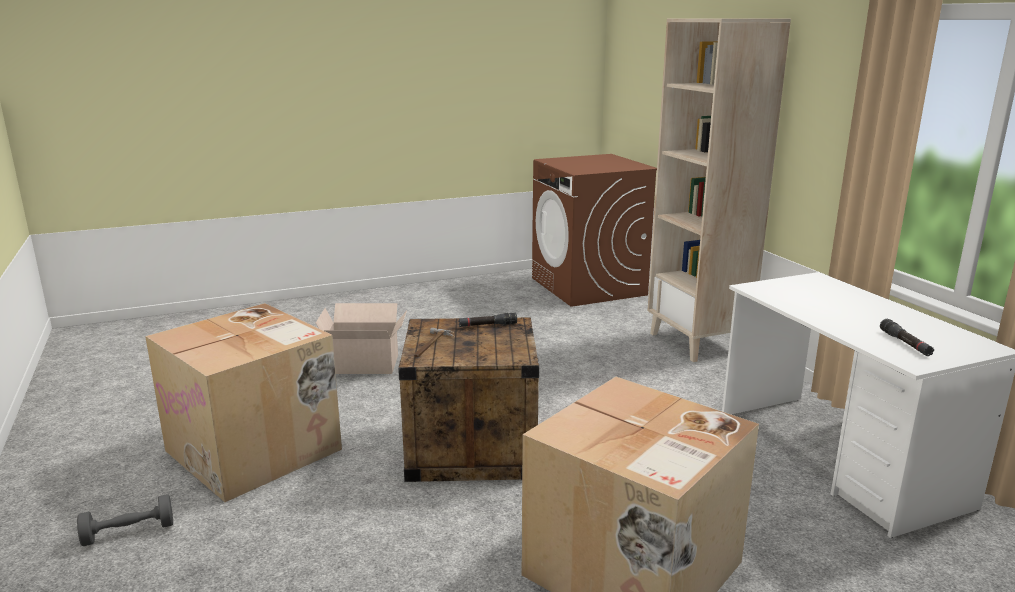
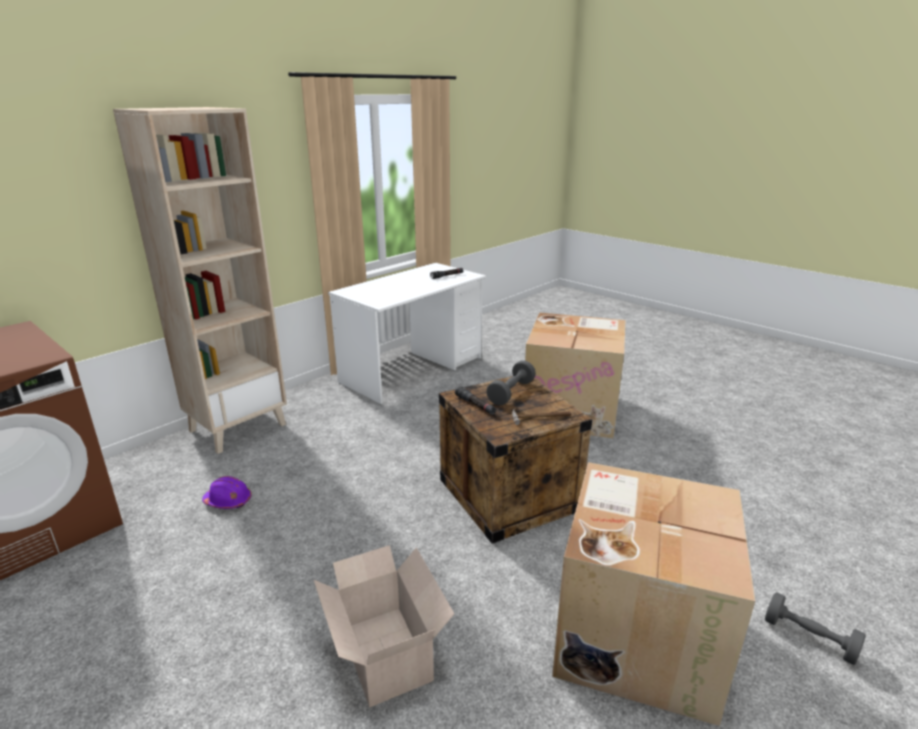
camera: 115 degrees left, 5 degrees up
none -> purple hard hat [202,476,252,509]
none -> grey dumbbell [486,360,536,406]

